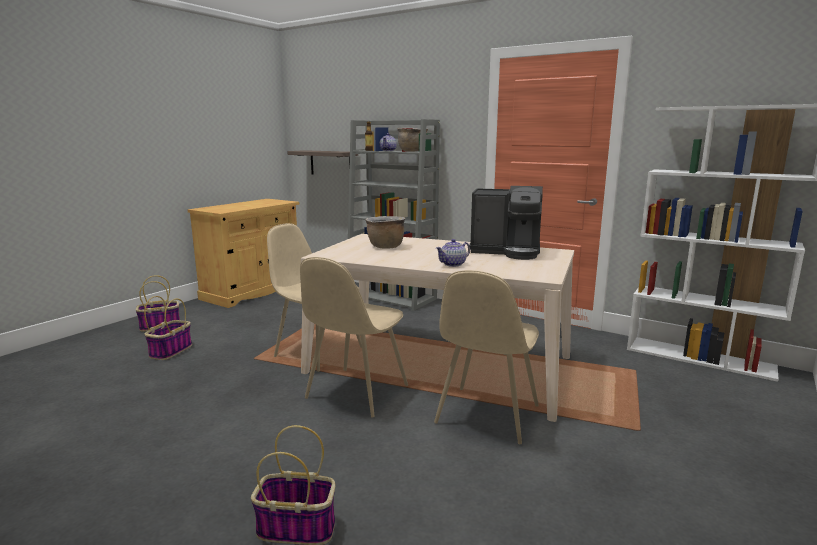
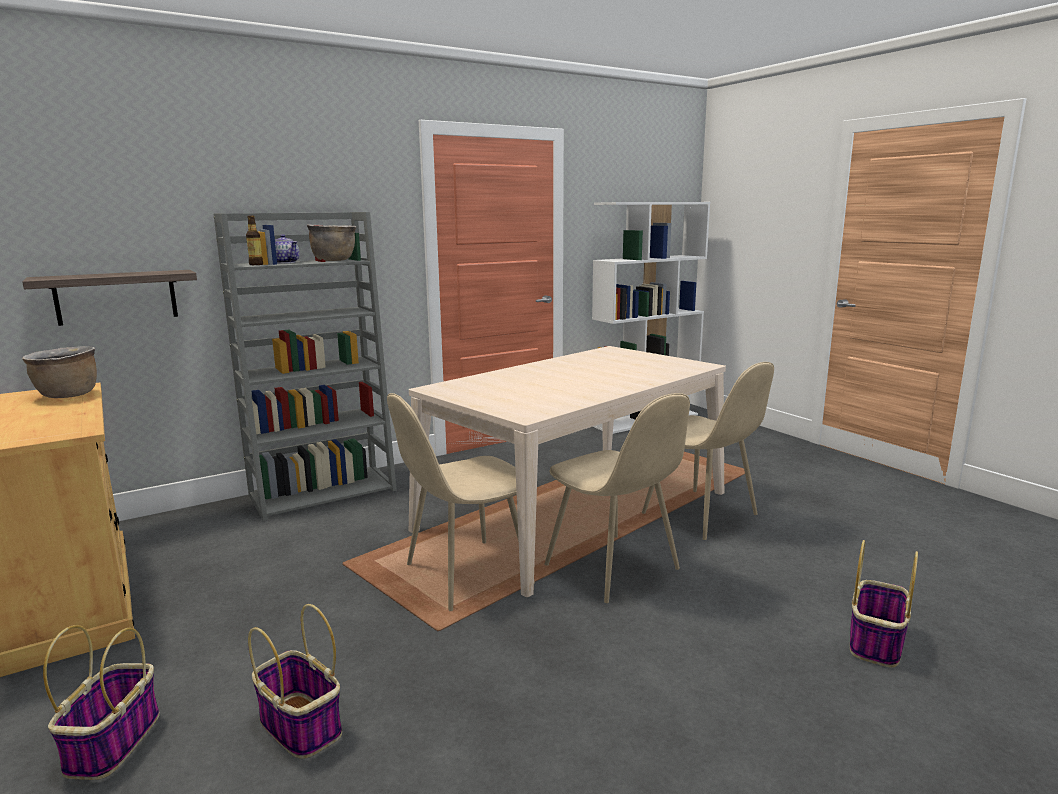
camera: 65 degrees left, 0 degrees up
brown cooking pot [366,216,405,249] -> brown cooking pot moved to [22,346,97,398]
teapot [436,239,470,267] -> none
coffee machine [469,186,543,260] -> none

